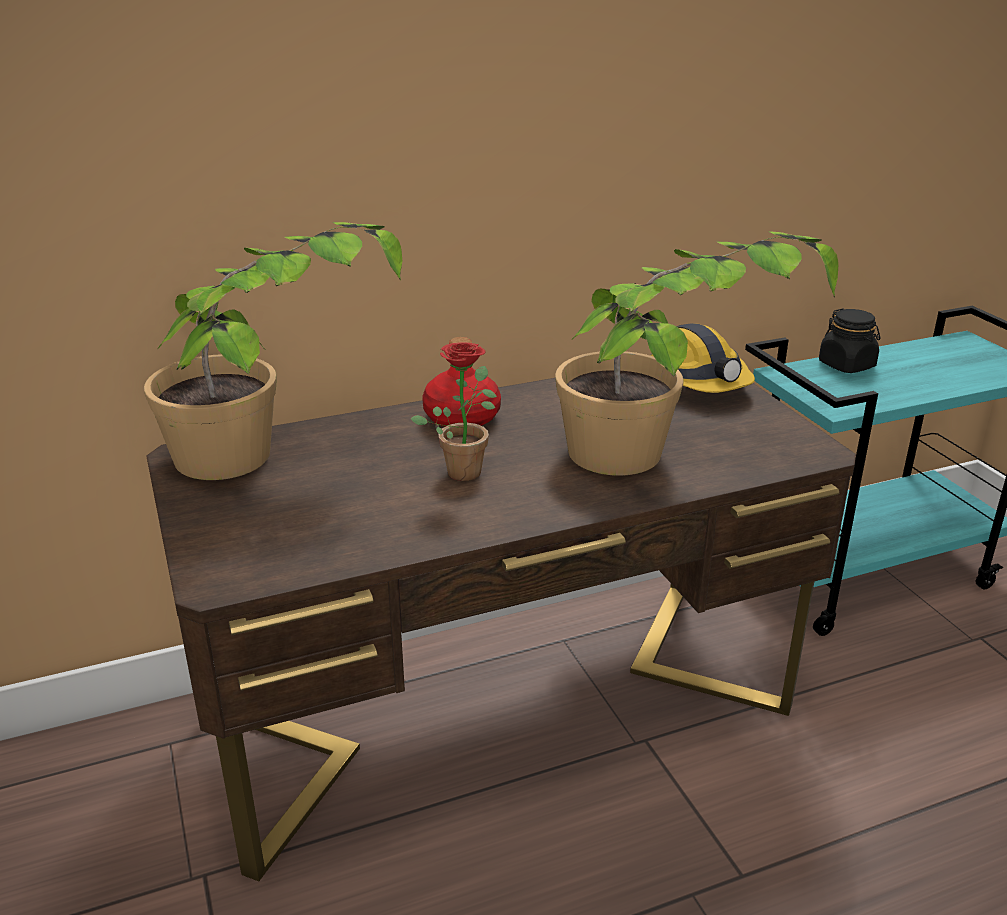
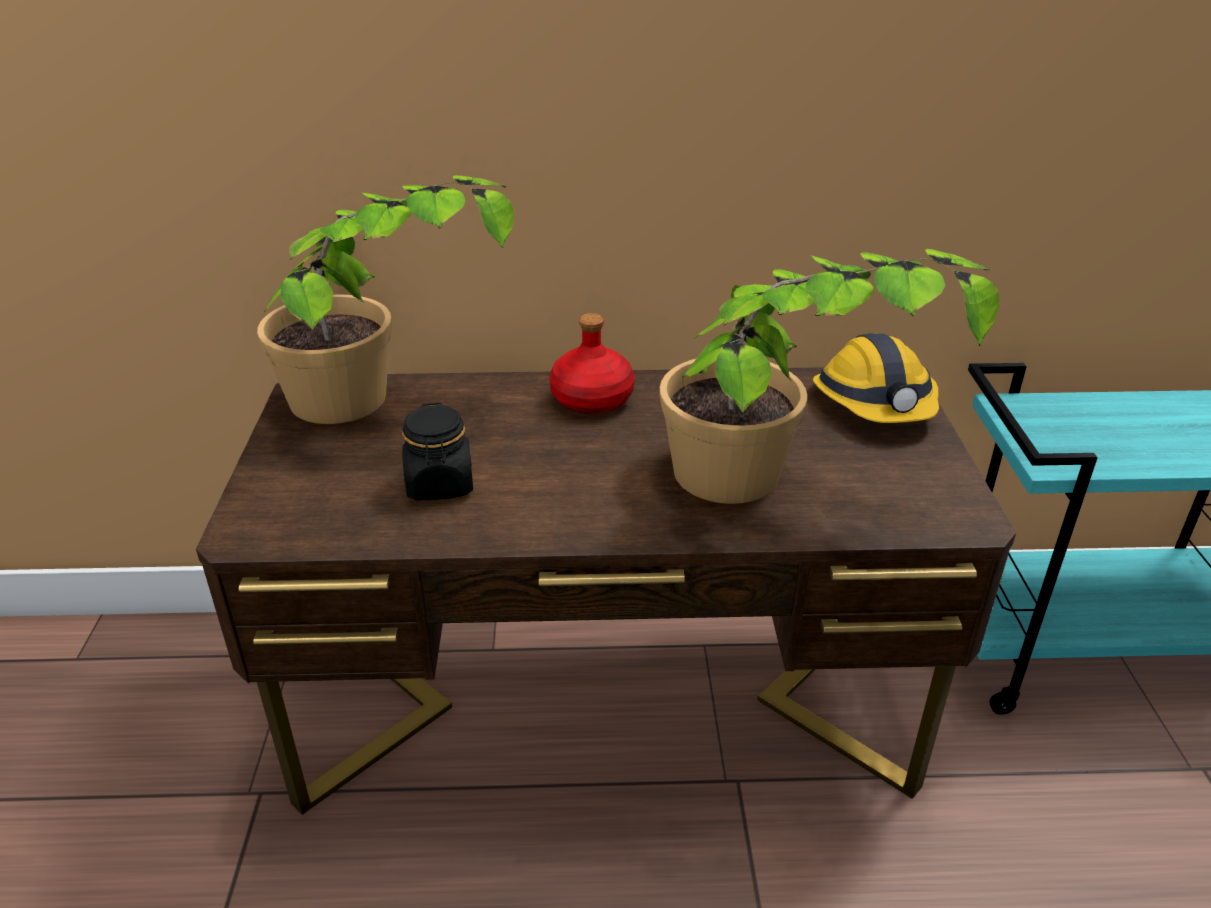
camera: 20 degrees right, 5 degrees up
potted plant [410,342,497,481] -> none
black jar [819,308,880,373] -> black jar moved to [402,402,473,501]

